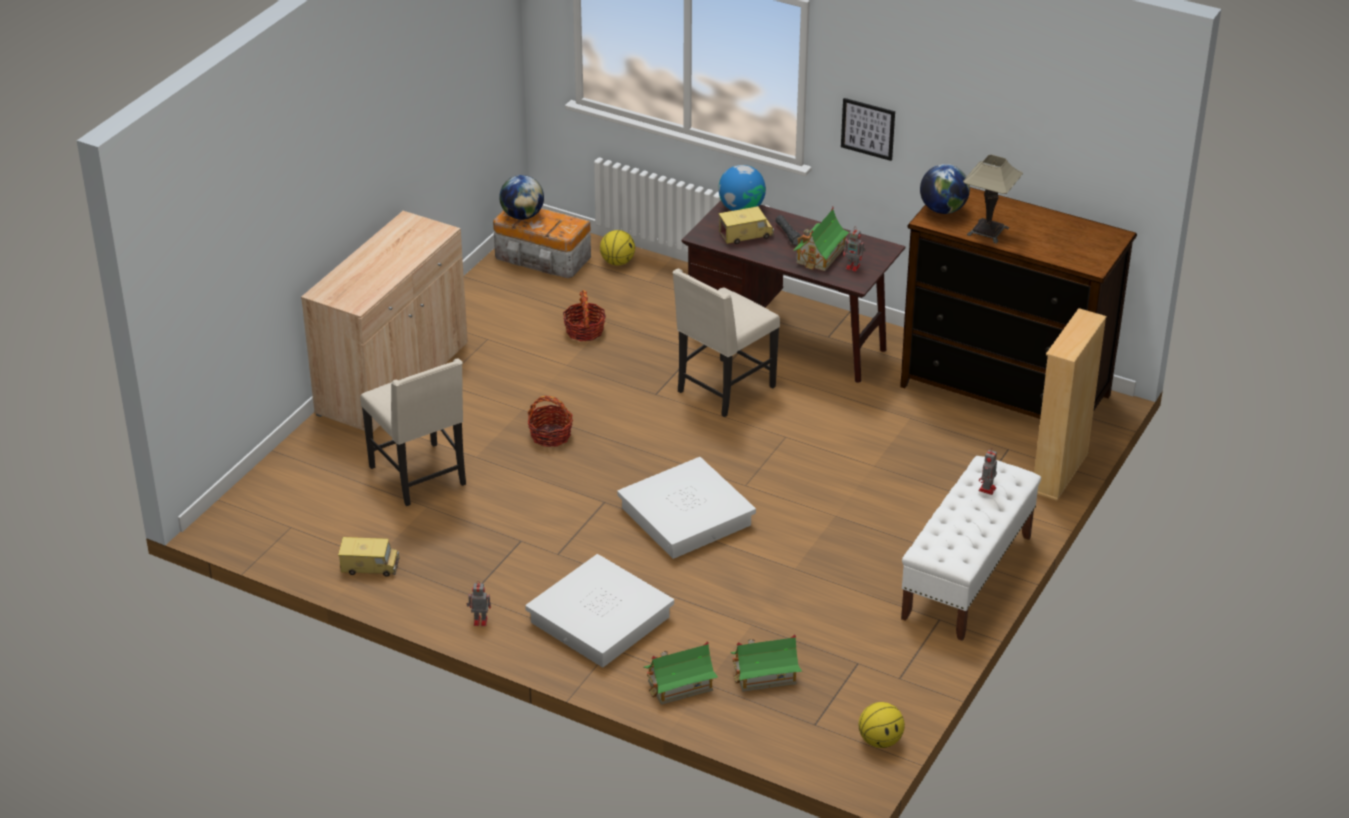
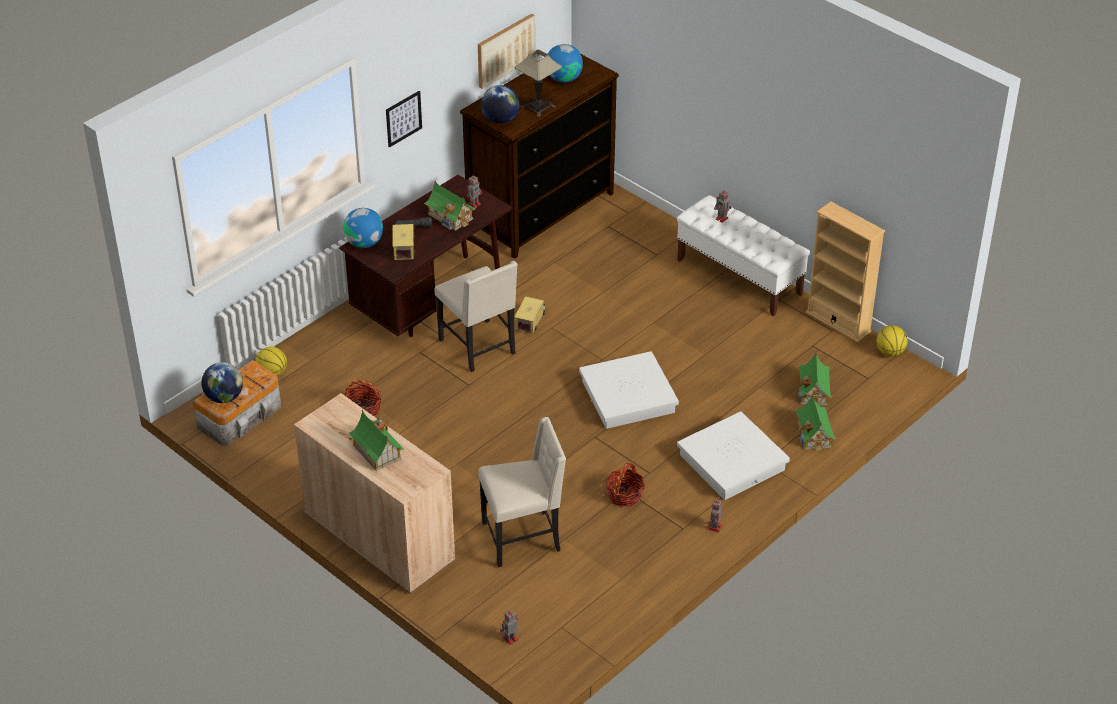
camera: 75 degrees left, 5 degrees up
toy truck [338,537,400,577] -> toy truck moved to [514,296,546,334]
basket [527,396,573,447] -> basket moved to [606,463,645,507]
beige bookcase [1034,308,1107,501] -> beige bookcase moved to [806,201,885,342]
none -> toy house [349,410,404,471]
none -> picture [478,14,535,89]
none -> toy robot [500,610,518,645]
none -> globe [548,44,583,83]

